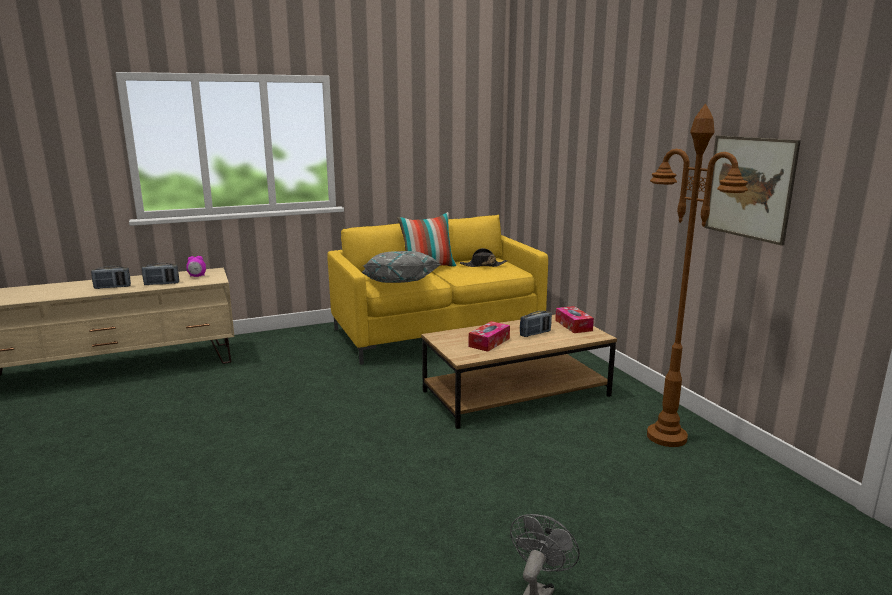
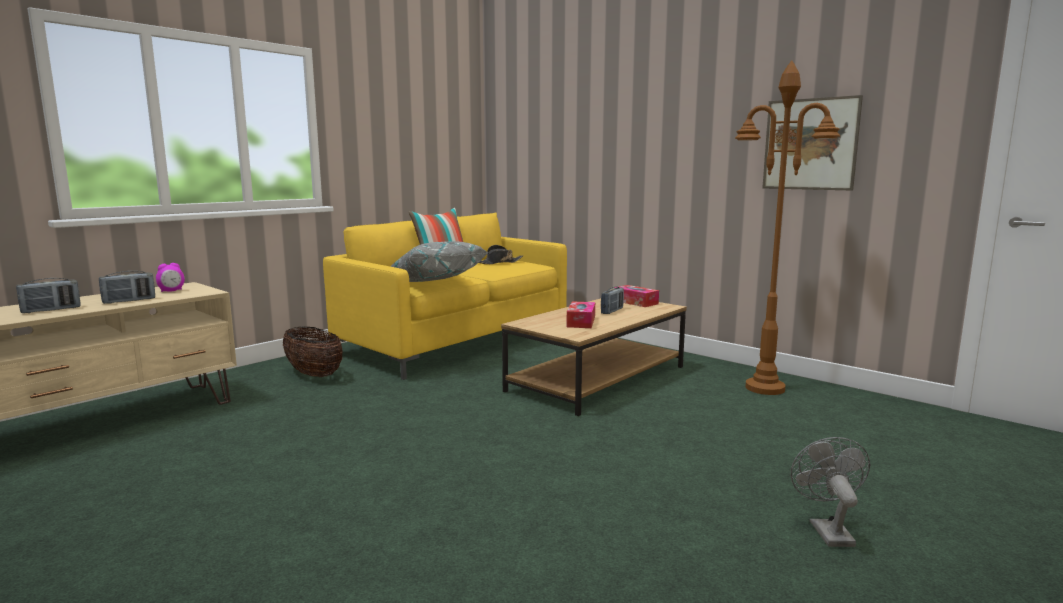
camera: 25 degrees left, 5 degrees down
none -> basket [283,327,343,377]

